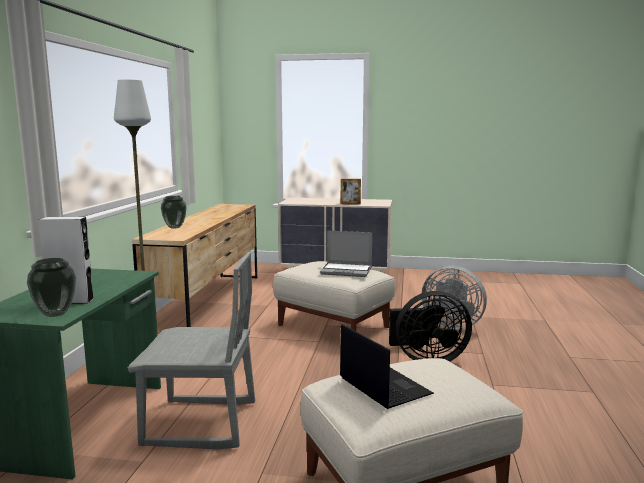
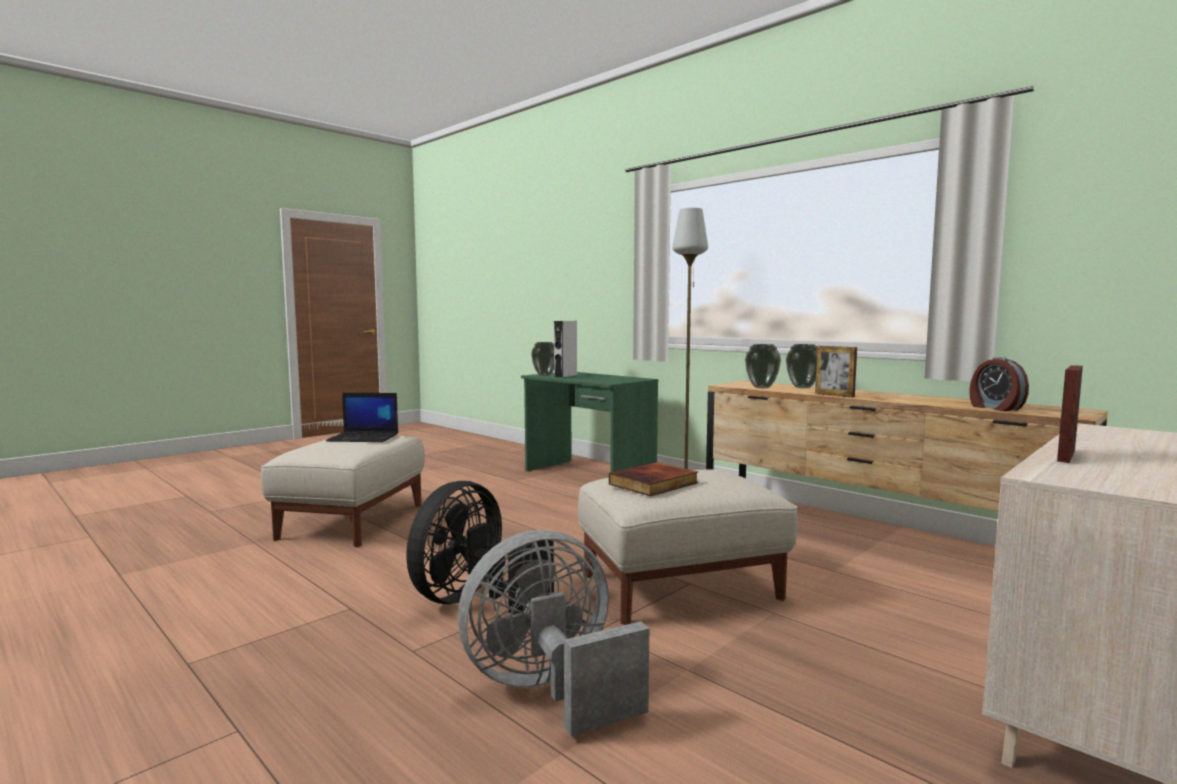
camera: 125 degrees right, 5 degrees down
grey chair [128,252,255,449] -> none
laptop [320,231,372,277] -> book [609,462,698,496]
none -> vase [745,344,781,388]
none -> picture frame [815,346,857,398]
none -> alarm clock [969,357,1029,411]

